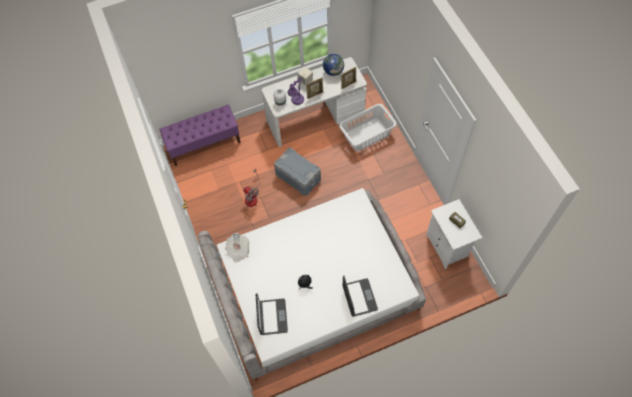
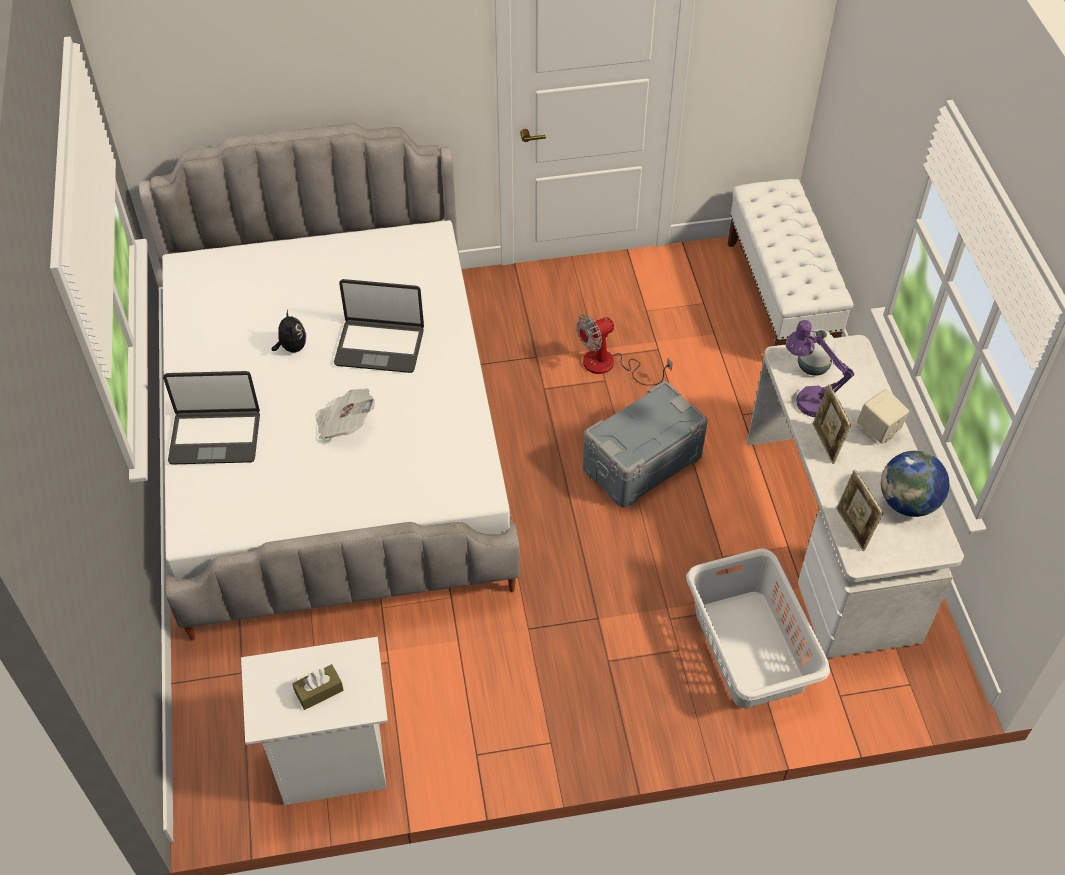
camera: 100 degrees right, 10 degrees down
purple bench [159,105,241,166] -> white bench [728,179,854,346]
newspaper [225,233,249,263] -> newspaper moved to [315,388,375,439]
laptop [256,293,288,335] -> laptop moved to [334,279,424,373]

